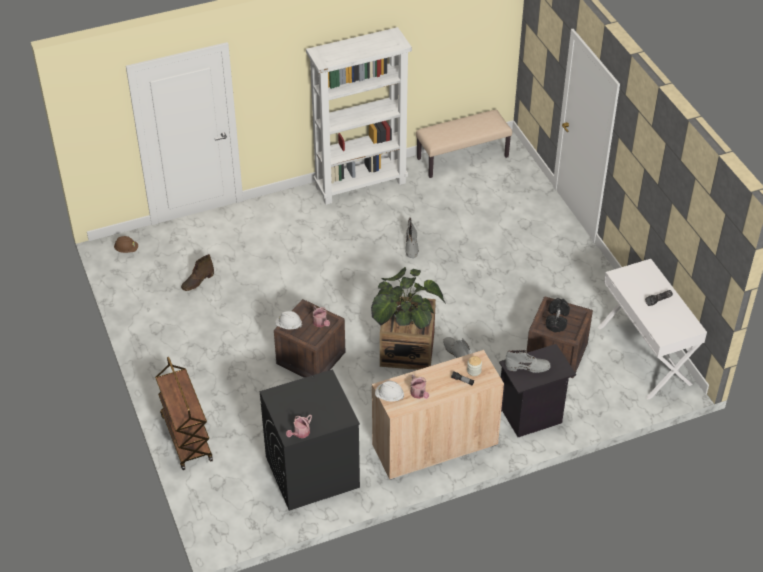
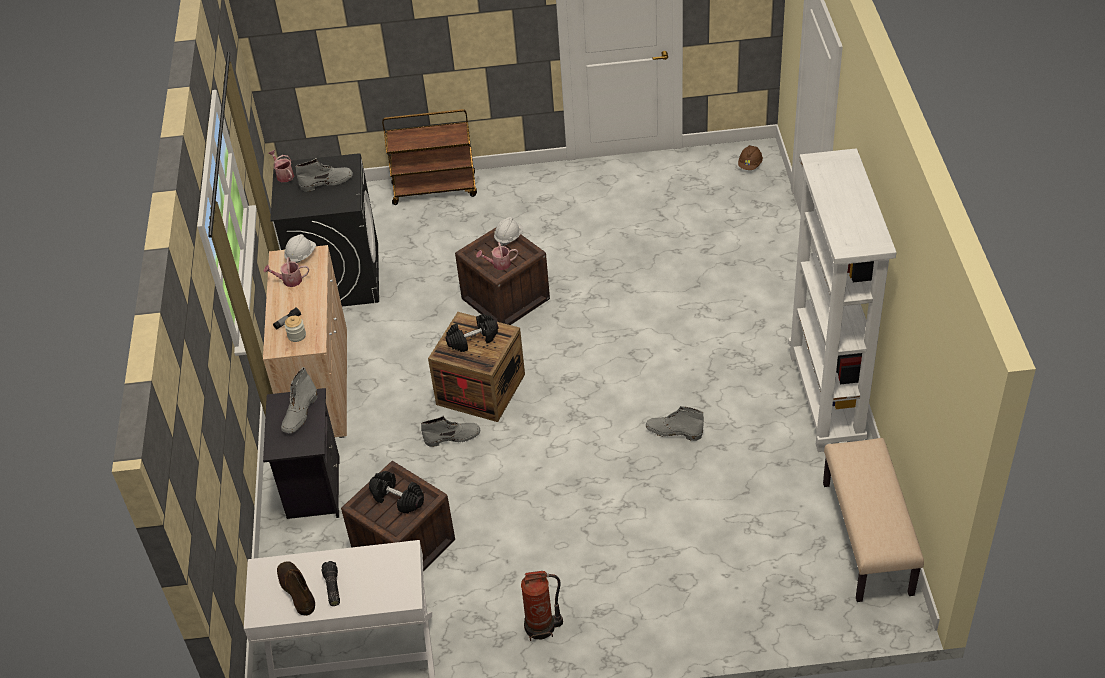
camera: 110 degrees right, 0 degrees up
brown boot [181,254,214,291] -> brown boot moved to [277,561,315,616]
potted plant [371,267,445,329] -> black dumbbell [445,314,498,352]
none -> grey boot [295,158,353,192]
none -> fire extinguisher [521,571,563,641]

